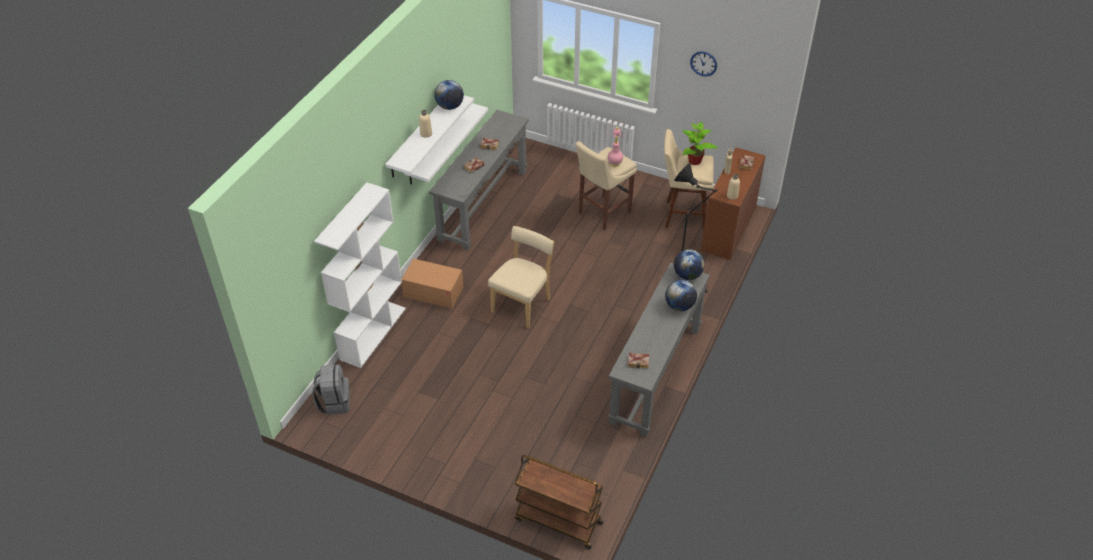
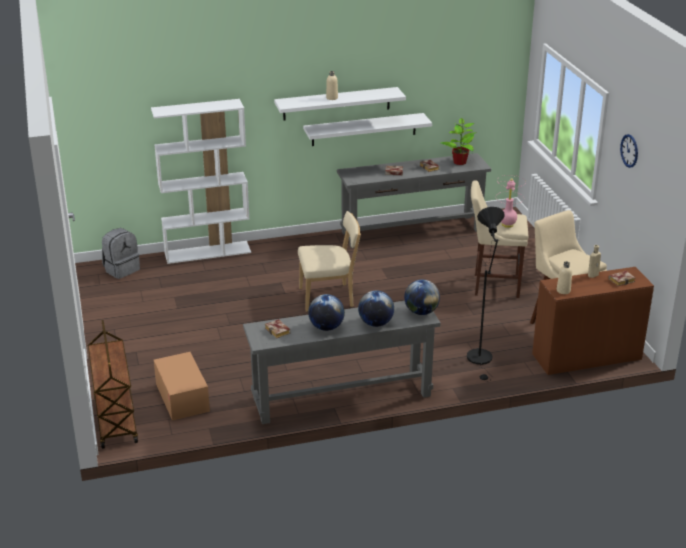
camera: 50 degrees right, 15 degrees down
cardboard box [402,259,463,309] -> cardboard box moved to [154,352,210,421]
globe [434,80,464,110] -> globe moved to [308,294,345,331]
potted plant [683,122,718,165] -> potted plant moved to [441,118,475,165]

